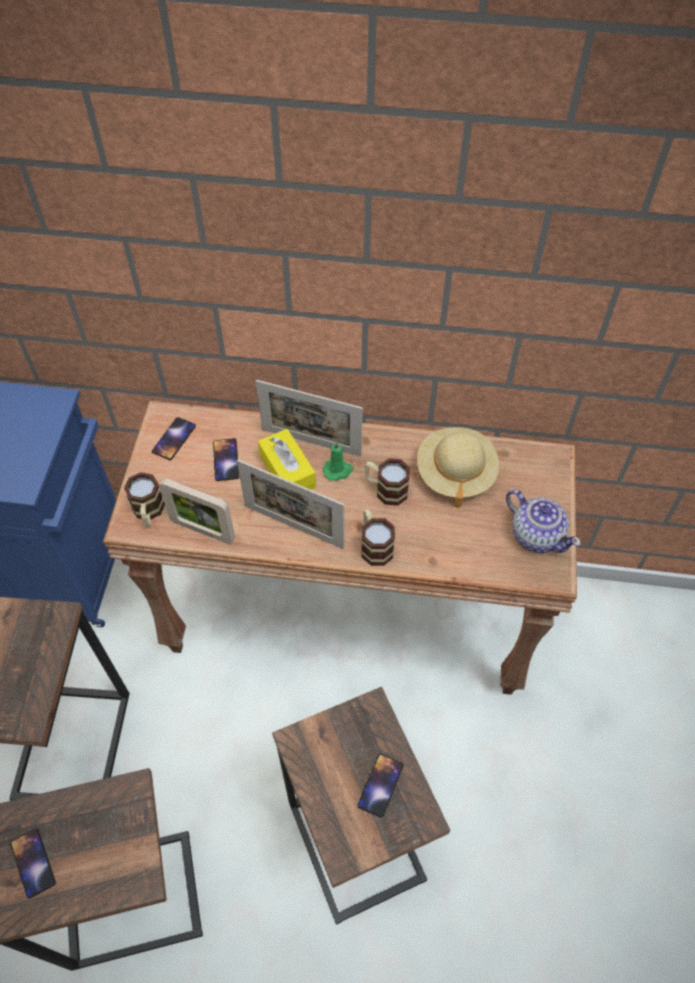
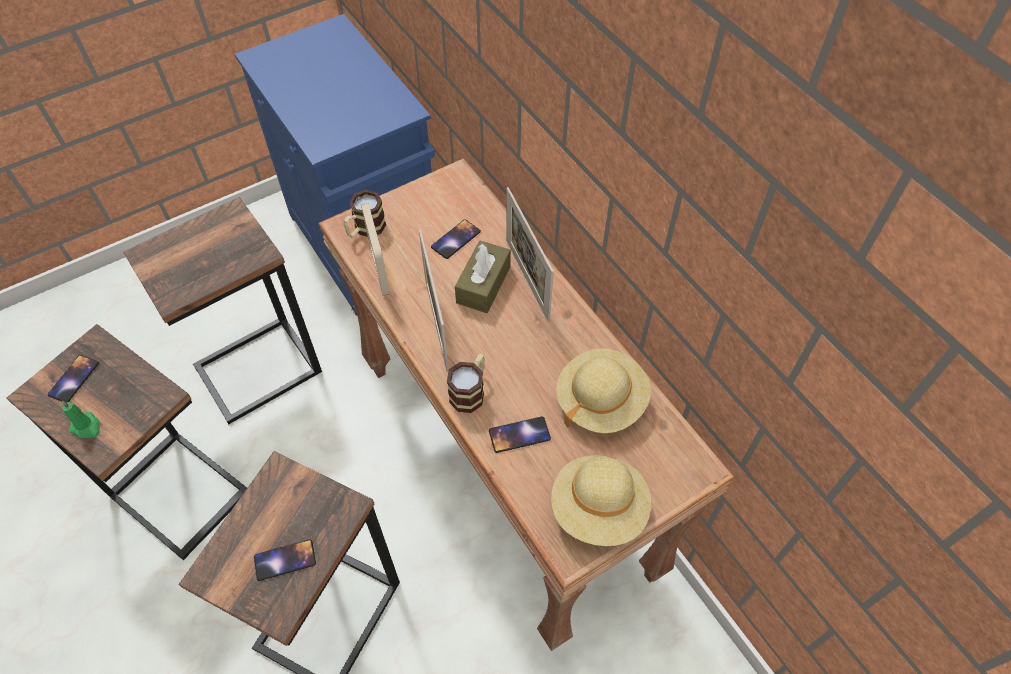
camera: 50 degrees right, 0 degrees up
phone [152,417,196,460] -> phone moved to [489,417,551,453]
yellow tissue box [258,429,316,490] -> brown tissue box [455,241,511,313]
green candle [323,441,354,481] -> green candle moved to [62,401,100,439]
mug [364,458,410,506] -> none
teapot [506,490,581,553] -> beige hat [551,455,651,546]

